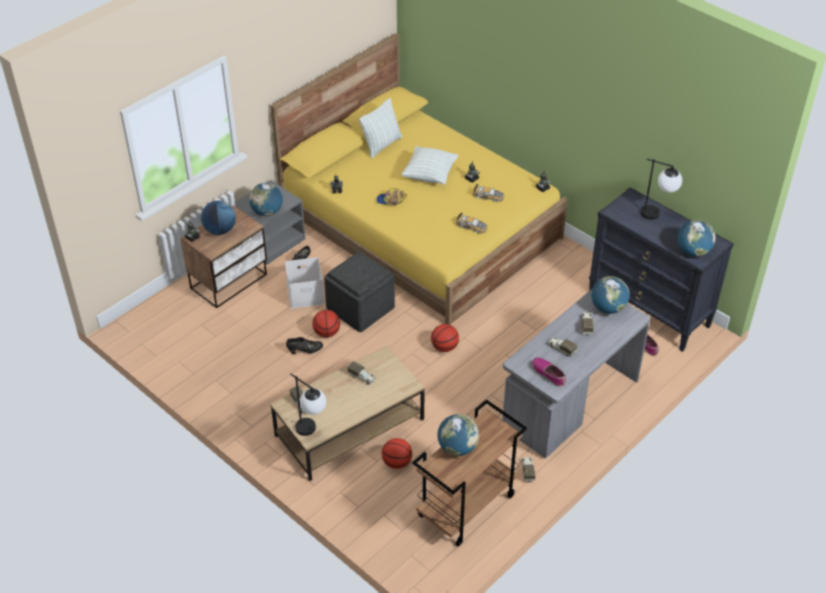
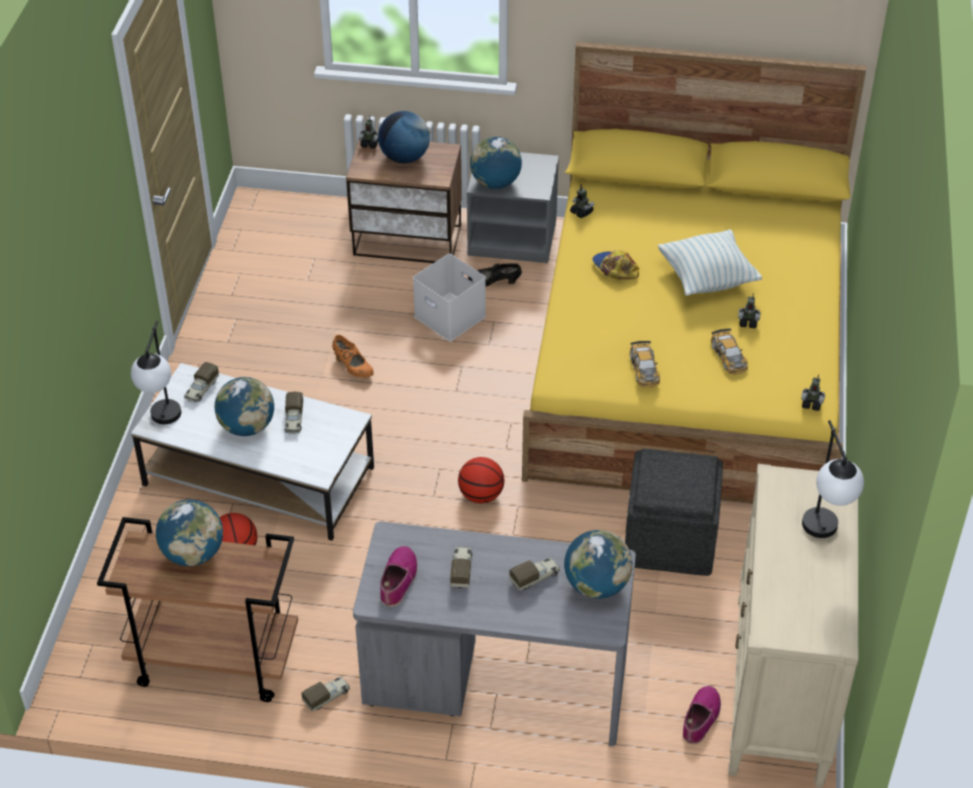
camera: 55 degrees right, 0 degrees up
brown coffee table [270,346,425,481] -> white coffee table [131,363,374,541]
black shoe [286,337,323,354] -> orange shoe [332,335,374,378]
basketball [312,310,340,338] -> none
grey ottoman [324,251,395,332] -> grey ottoman moved to [625,449,723,576]
pillow [359,98,402,159] -> none
black dresser [589,187,734,352] -> beige dresser [728,464,858,788]
globe [677,220,716,257] -> globe moved to [215,377,274,436]

